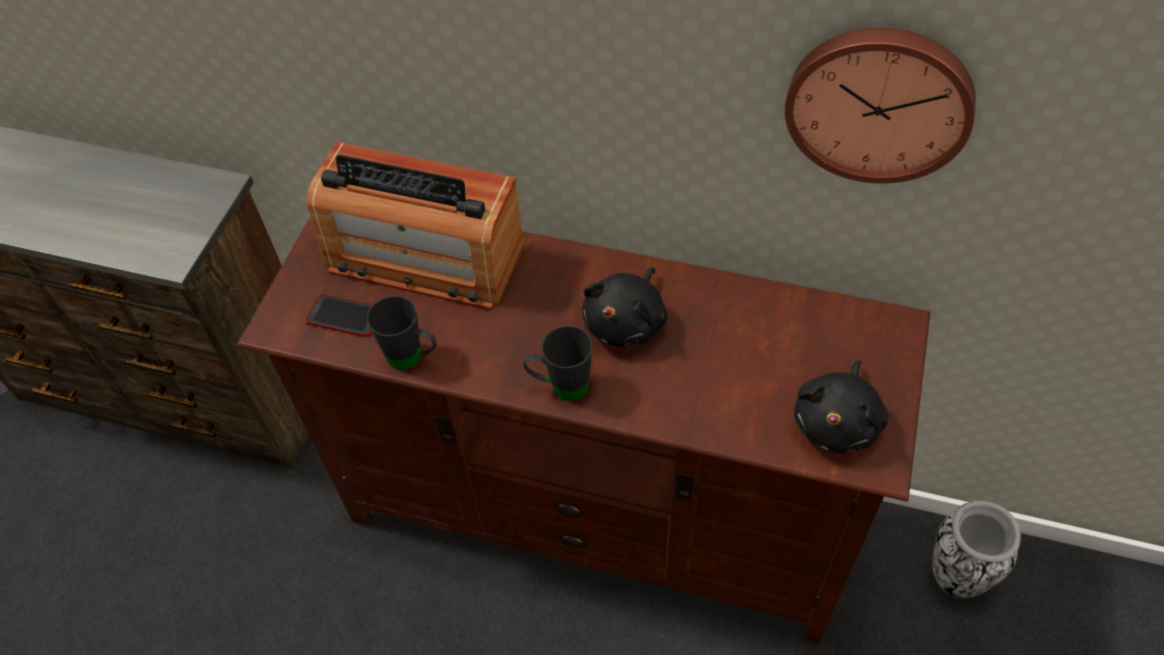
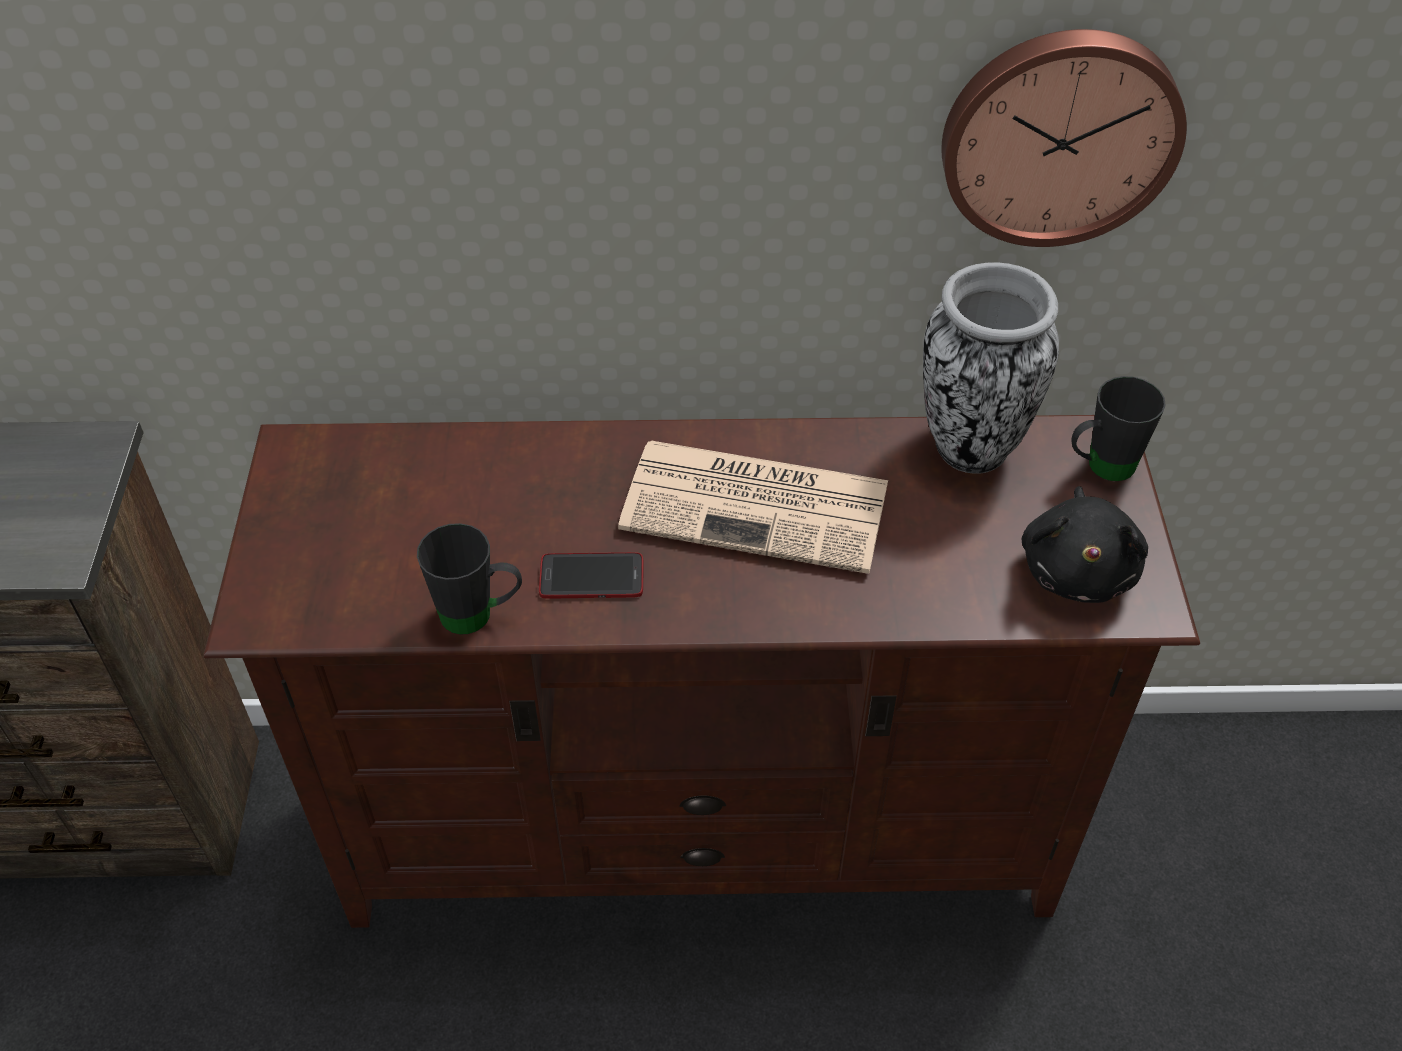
camera: 20 degrees left, 5 degrees down
phone [305,294,372,337] -> phone moved to [539,552,644,599]
radio [306,142,524,310] -> none
black mug [523,326,593,401] -> black mug moved to [1071,376,1166,481]
black plush toy [582,267,668,347] -> newspaper [618,441,888,574]
vase [932,501,1021,599] -> vase moved to [923,262,1059,474]

